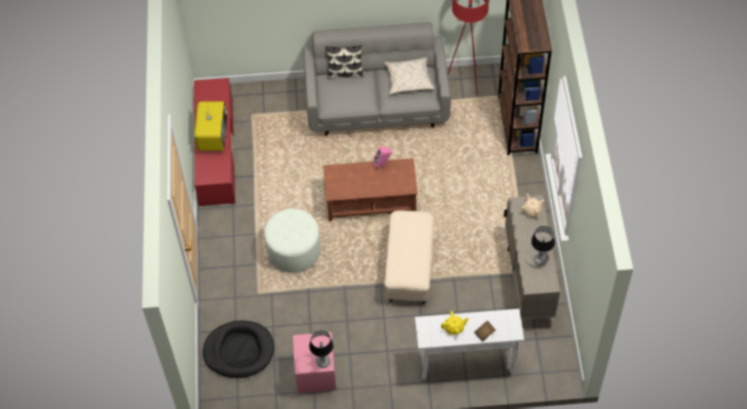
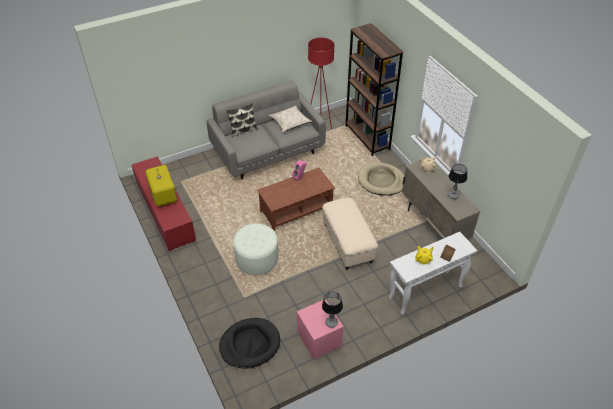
camera: 25 degrees left, 10 degrees down
none -> beige dog bed [358,163,404,196]

